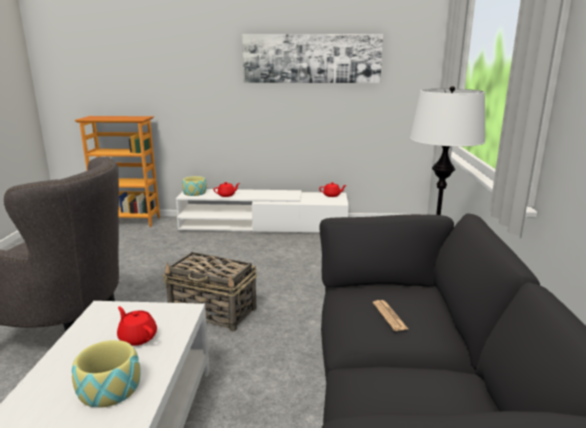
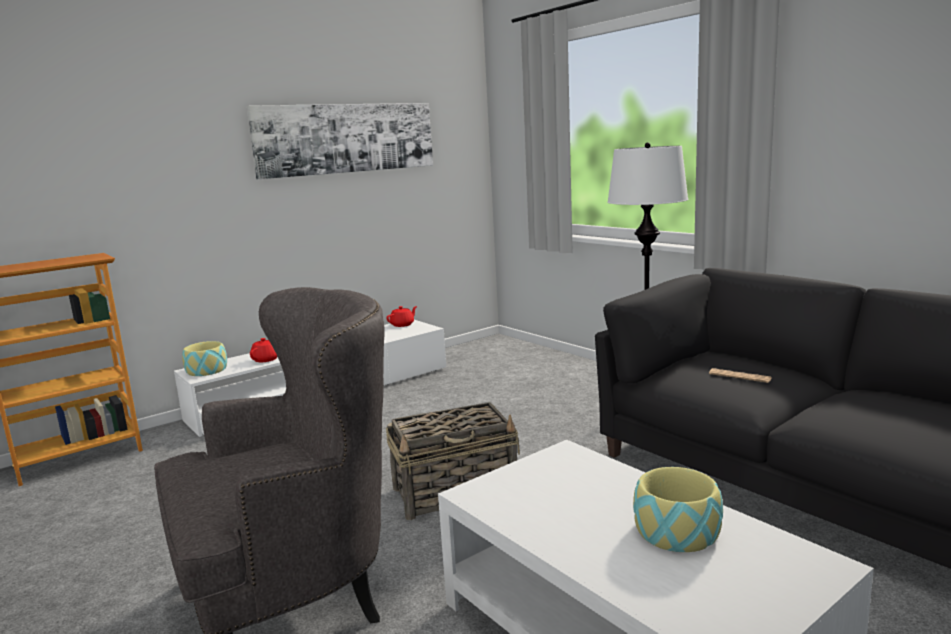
camera: 40 degrees left, 5 degrees down
red teapot [117,306,157,346] -> none

